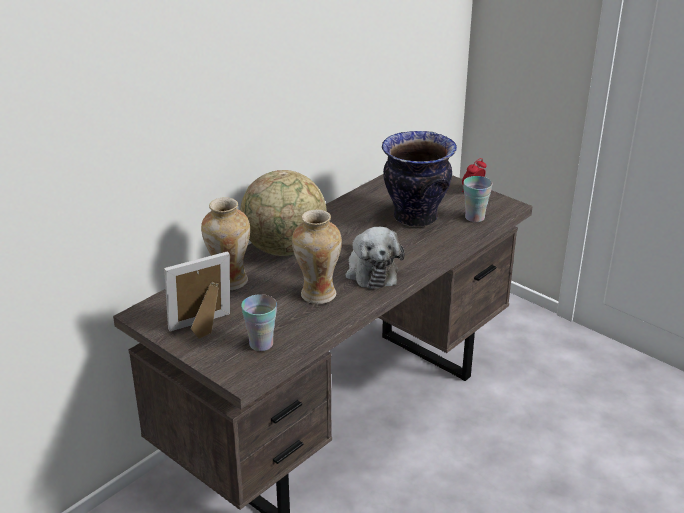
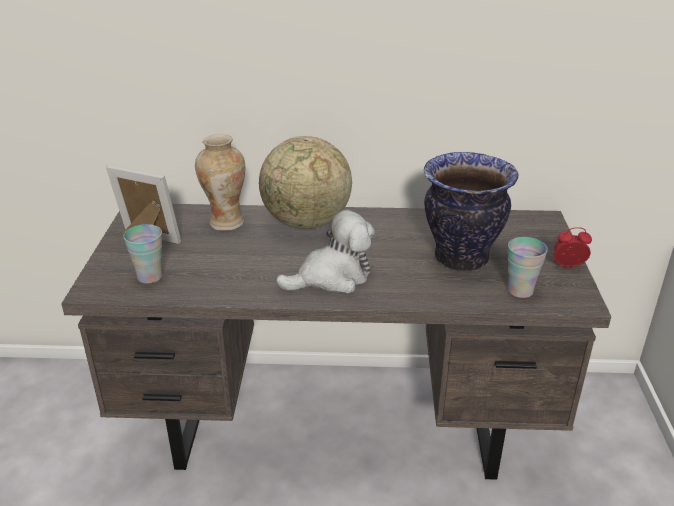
camera: 50 degrees right, 0 degrees up
vase [292,209,342,304] -> none
plush toy [346,227,405,289] -> plush toy turned 150 degrees counterclockwise [276,210,375,293]

